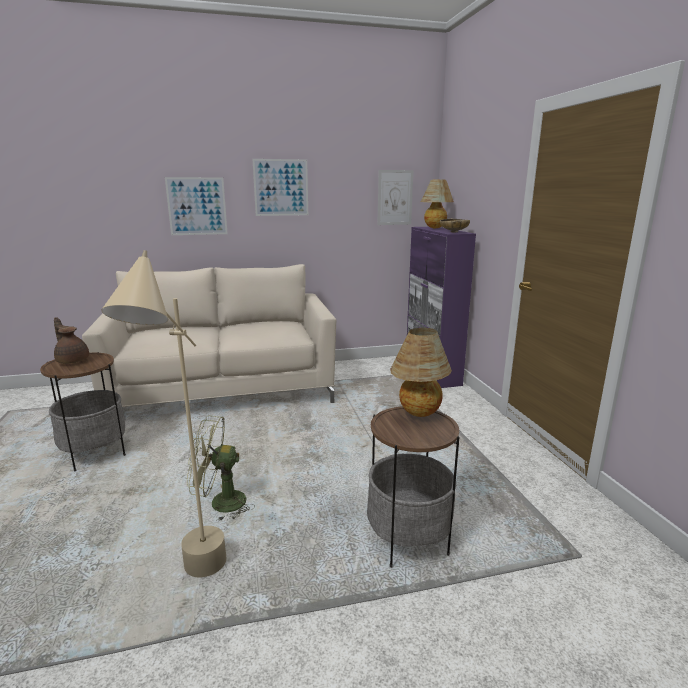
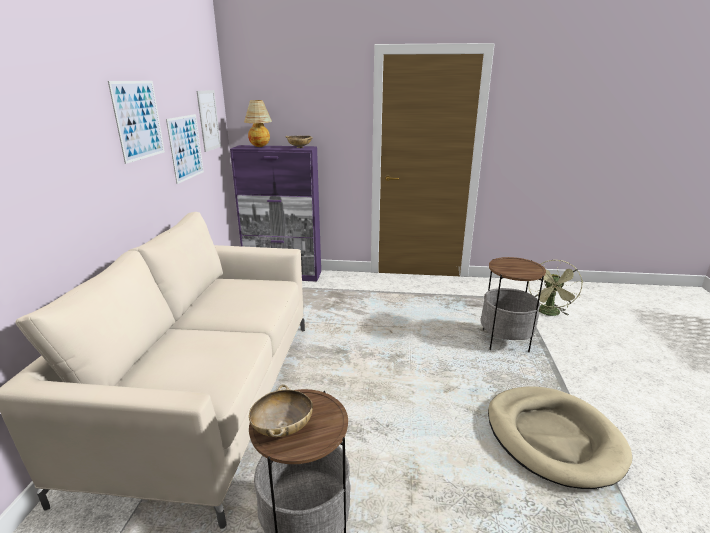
camera: 70 degrees left, 5 degrees up
brown teapot [54,317,89,364] -> beige bowl [249,385,313,437]
beige floor lamp [101,250,226,578] -> beige dog bed [488,386,633,489]
picture [165,177,228,235] -> picture moved to [166,114,204,184]
green fan [187,415,251,521] -> green fan moved to [528,260,583,316]
table lamp [390,328,452,417] -> none

